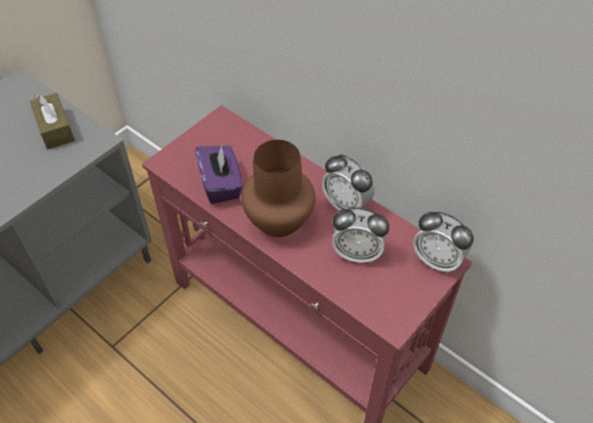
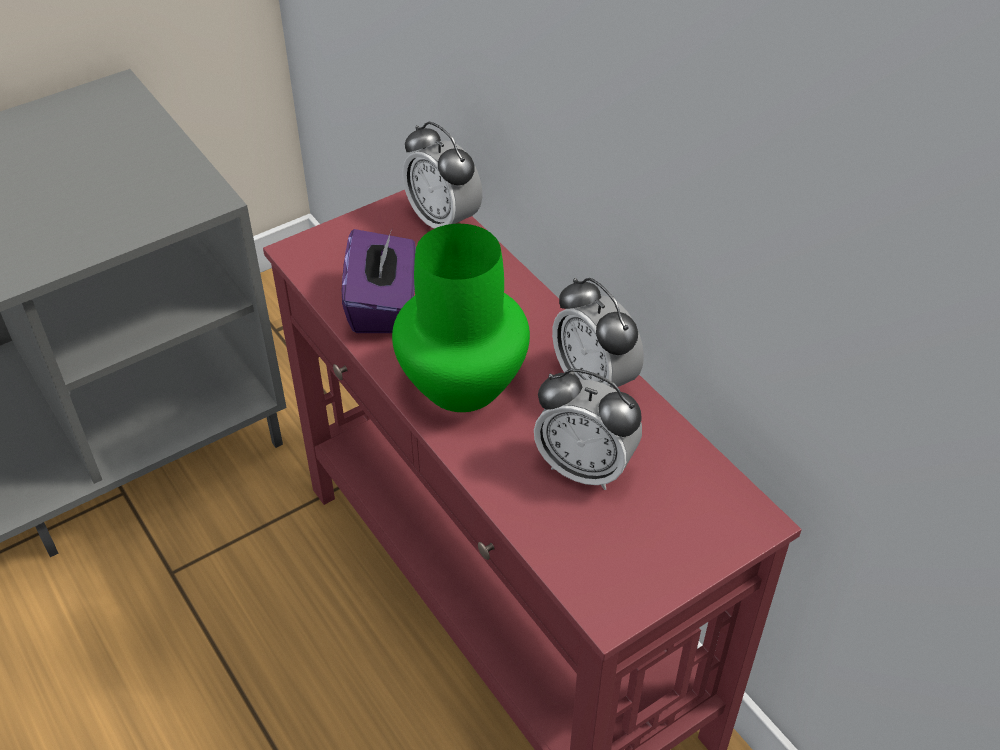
camera: 15 degrees right, 5 degrees down
brown tissue box [30,93,75,149] -> none
brown vase [241,140,316,237] -> green vase [392,224,530,412]
alarm clock [413,212,473,274] -> alarm clock moved to [402,122,482,228]

